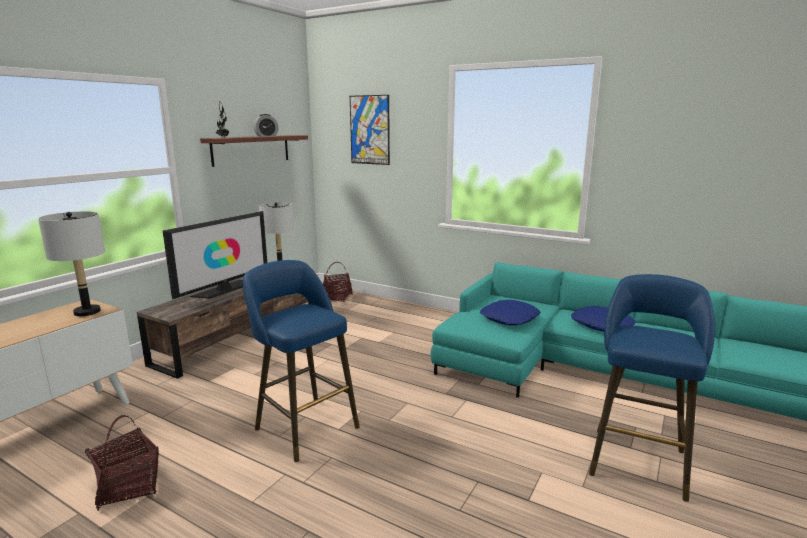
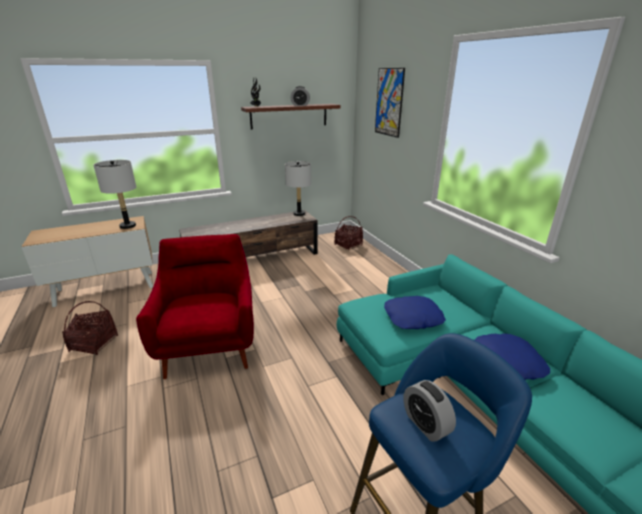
camera: 35 degrees right, 10 degrees up
television [163,211,267,299] -> none
blue stool [243,260,360,462] -> red armchair [136,234,254,379]
none -> alarm clock [404,380,456,442]

